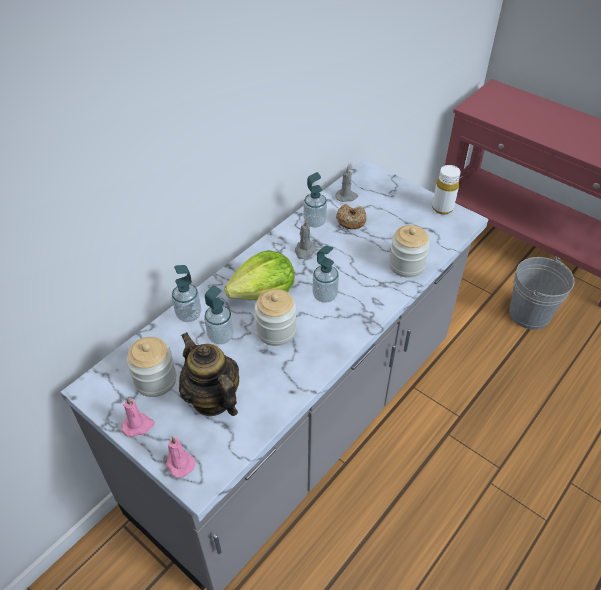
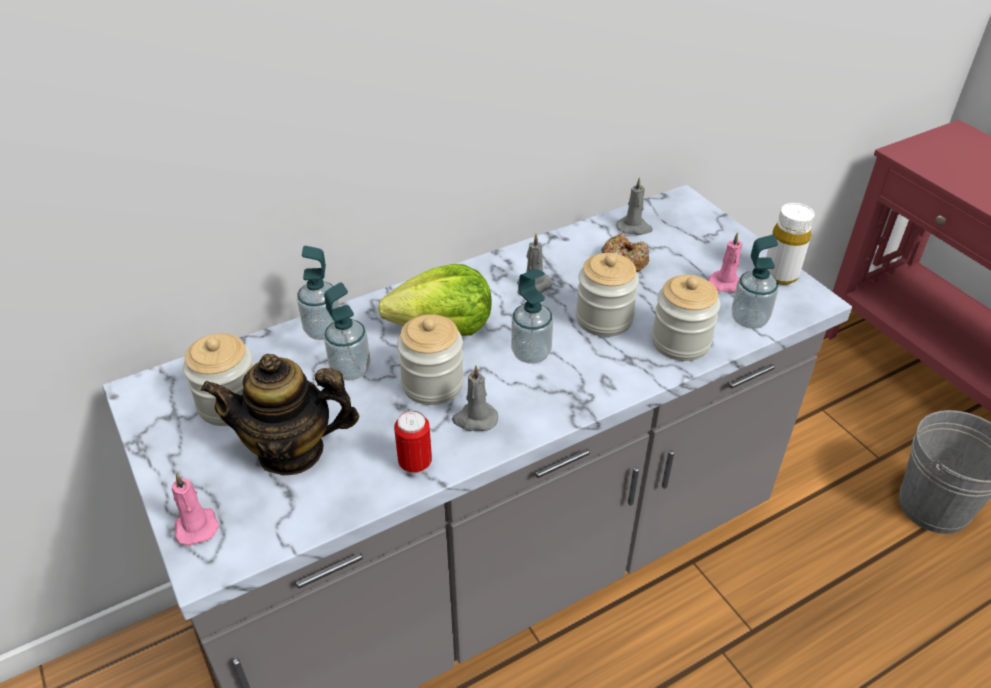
camera: 20 degrees right, 5 degrees down
pink candle [122,397,155,437] -> pink candle moved to [708,232,743,293]
teapot [179,332,239,416] -> teapot turned 75 degrees counterclockwise [201,354,359,476]
soap dispenser [303,172,327,227] -> soap dispenser moved to [732,235,778,329]
none -> can [394,411,432,474]
none -> grey candle [452,365,498,431]
none -> jar [576,253,639,337]

